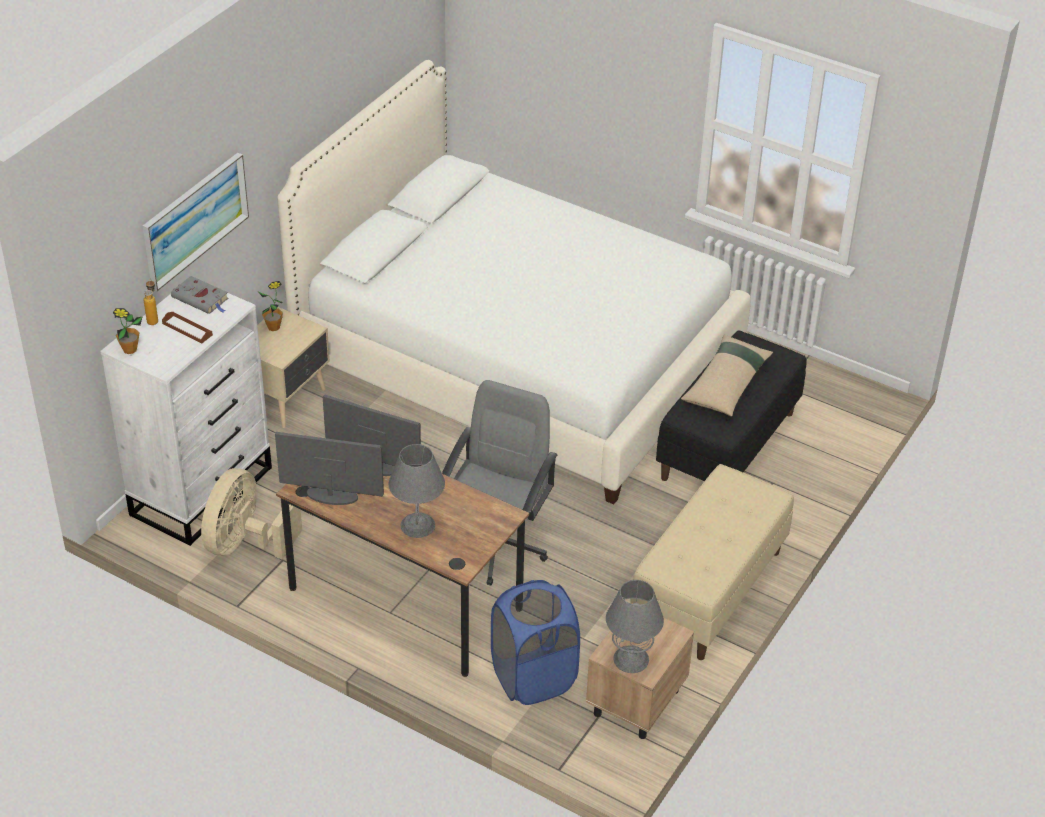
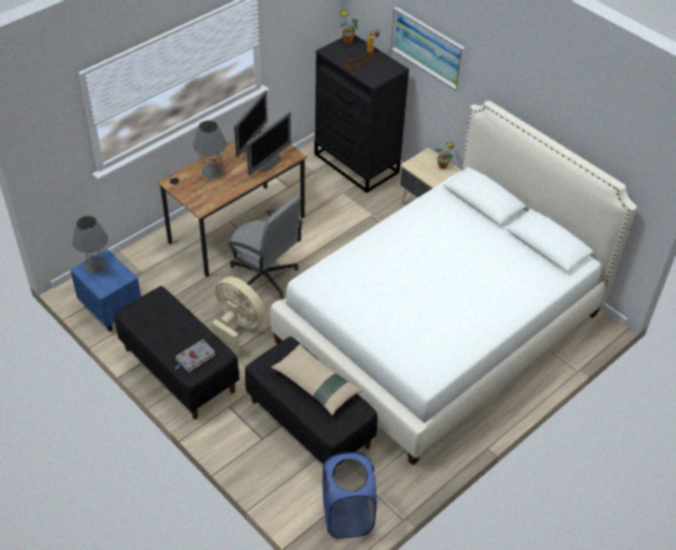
camera: 105 degrees right, 5 degrees up
white dresser [100,293,272,546] -> black dresser [314,35,409,193]
grey book [171,276,229,314] -> grey book moved to [175,339,216,373]
beige fan [201,468,302,560] -> beige fan moved to [212,276,266,356]
blue laundry basket [491,580,580,705] -> blue laundry basket moved to [322,452,377,539]
beige nightstand [586,603,694,739] -> blue nightstand [70,249,141,331]
beige bench [630,464,794,660] -> black bench [115,286,239,419]

